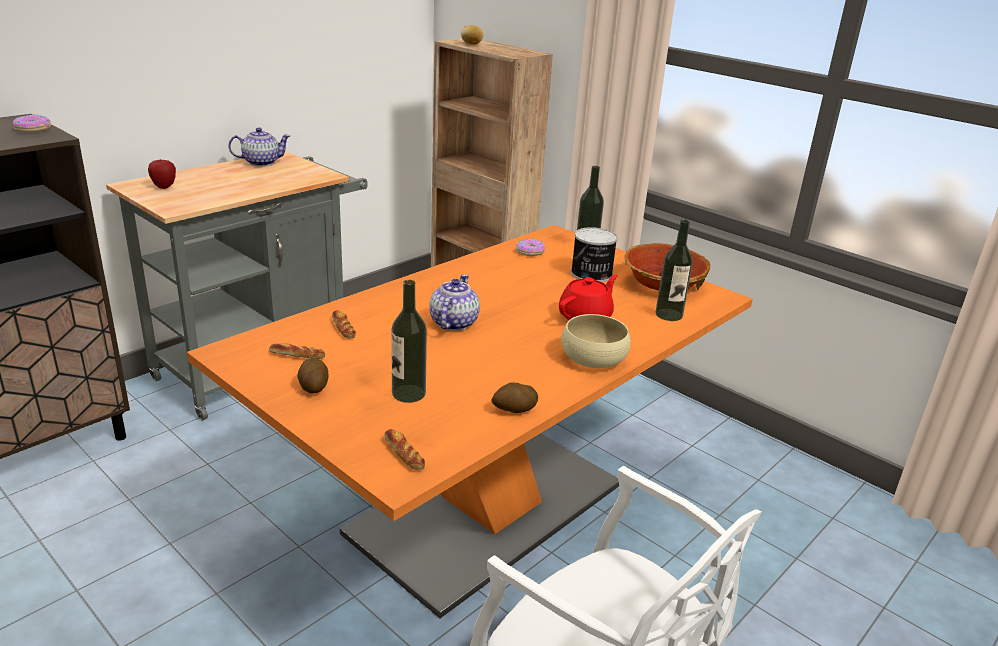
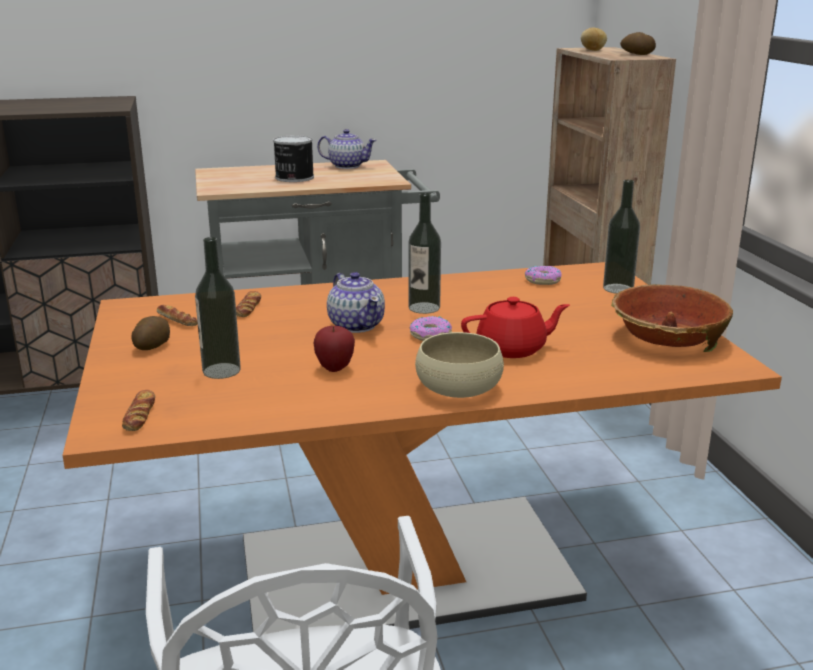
camera: 35 degrees right, 5 degrees down
donut [12,115,51,133] -> donut moved to [409,316,452,341]
apple [148,159,176,189] -> apple moved to [314,326,355,372]
teapot [429,274,480,331] -> teapot turned 105 degrees clockwise [327,272,385,333]
potato [491,383,538,413] -> potato moved to [620,32,656,55]
can [571,227,618,282] -> can moved to [273,135,314,182]
bottle [656,219,693,321] -> bottle moved to [408,193,441,314]

